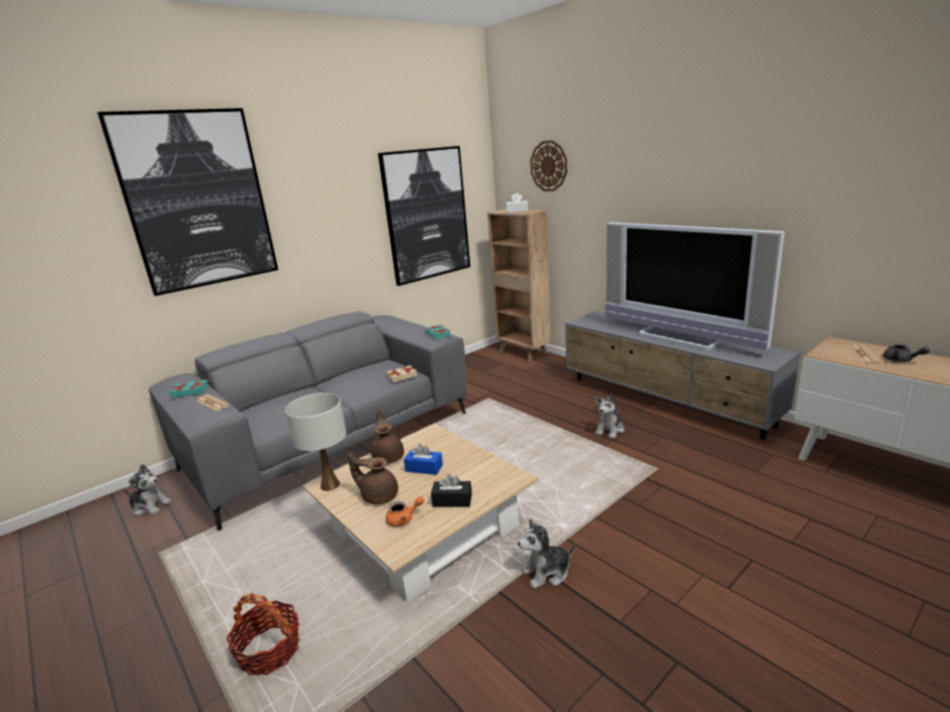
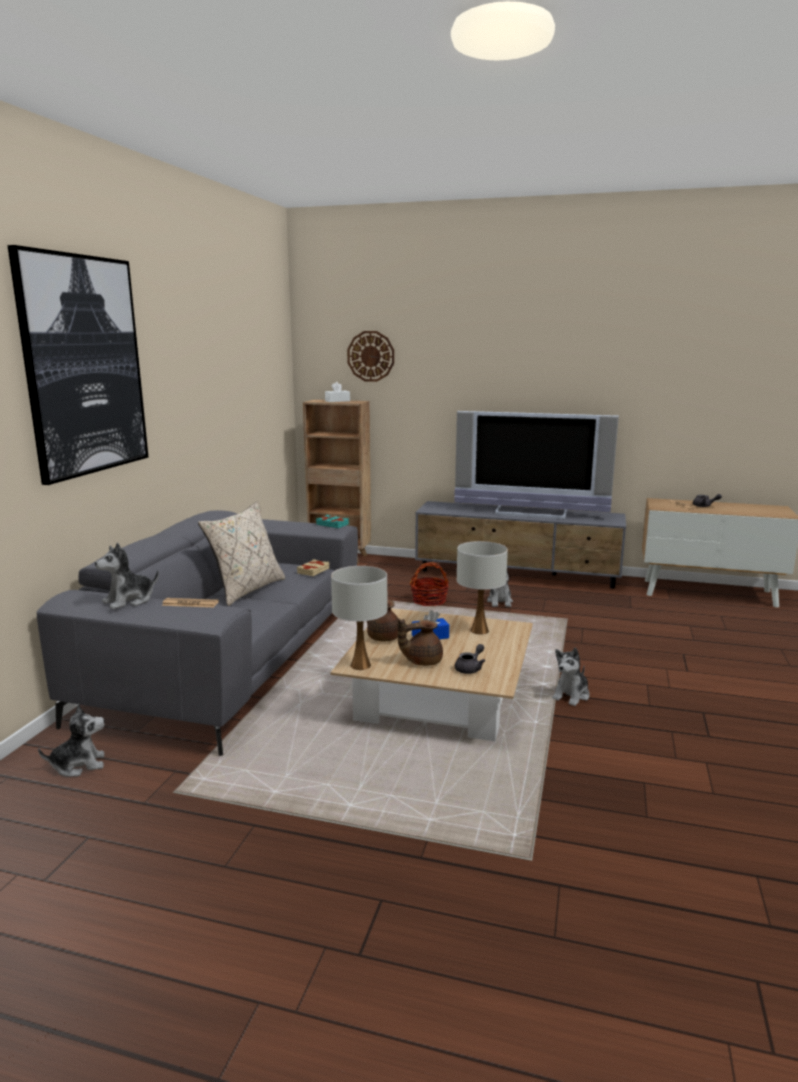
camera: 35 degrees left, 5 degrees down
turquoise book [169,380,208,398] -> plush toy [95,543,159,609]
basket [226,593,299,676] -> basket moved to [410,562,449,606]
picture [378,146,470,286] -> none
orange teapot [386,496,424,527] -> grey teapot [455,644,485,674]
black tissue box [431,474,472,507] -> none
none -> beige pillow [198,502,286,606]
none -> white table lamp [457,541,508,635]

